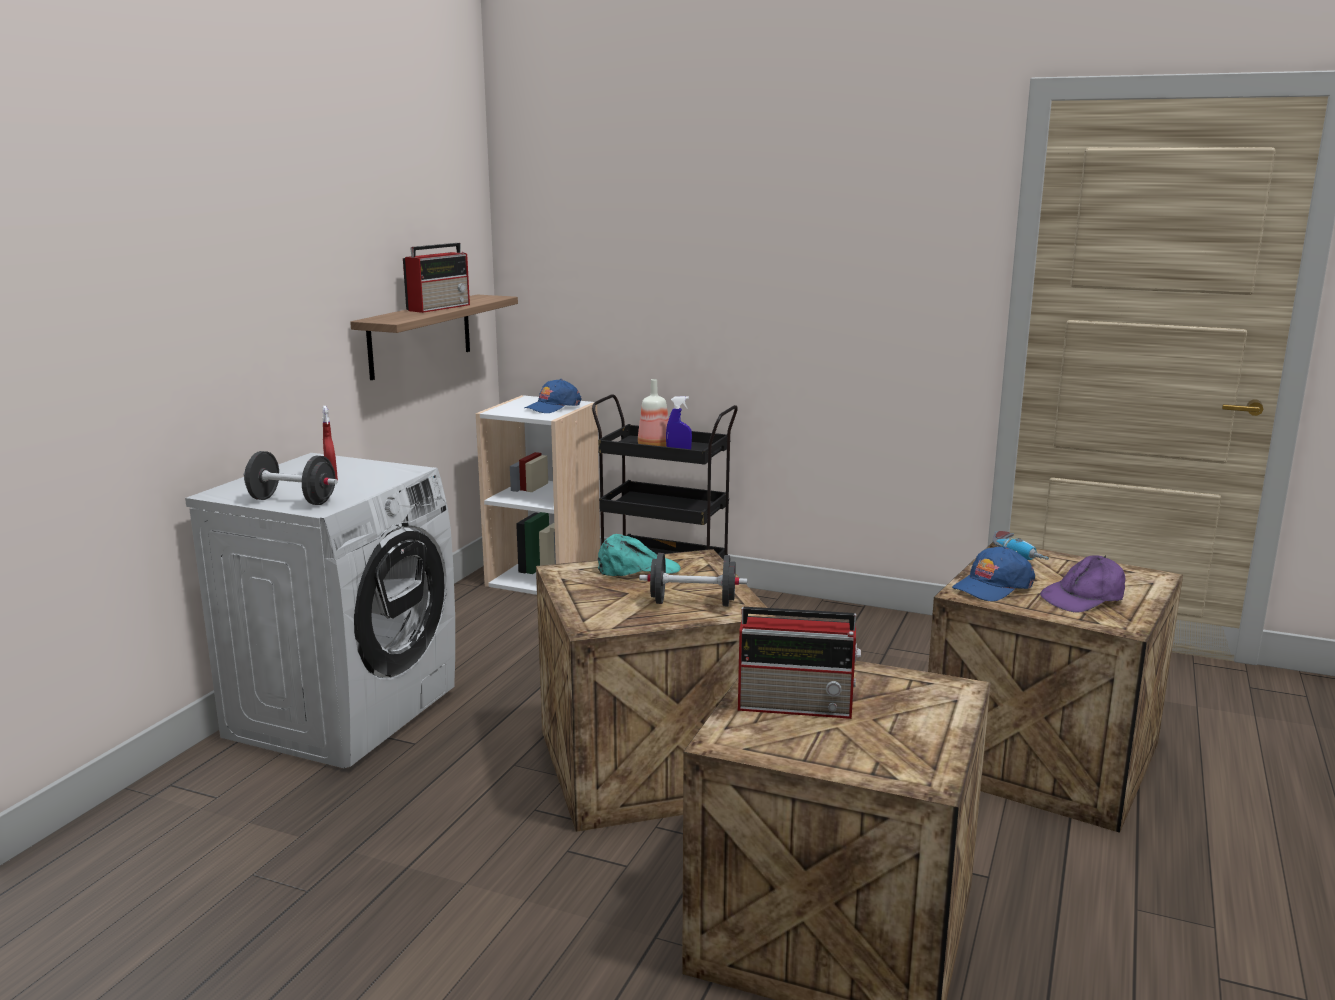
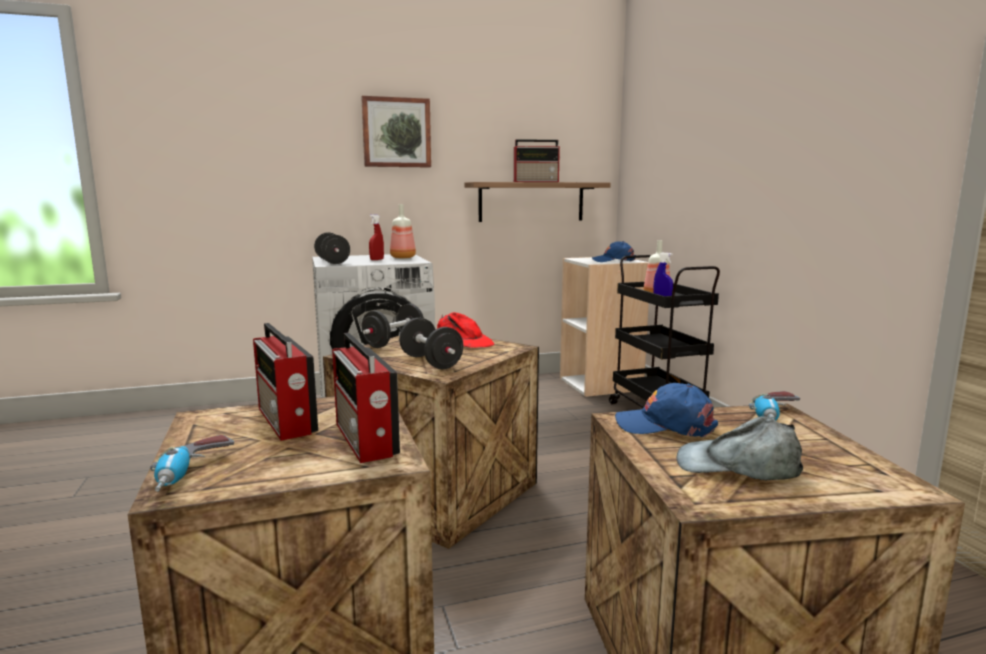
camera: 50 degrees right, 5 degrees down
turquoise cap [598,534,681,576] -> red cap [437,312,495,348]
purple cap [1040,556,1125,613] -> grey cap [676,416,803,481]
none -> power drill [150,435,234,492]
none -> radio [332,333,400,463]
none -> picture [361,96,431,167]
none -> black dumbbell [362,304,424,348]
none -> bottle [390,204,416,258]

